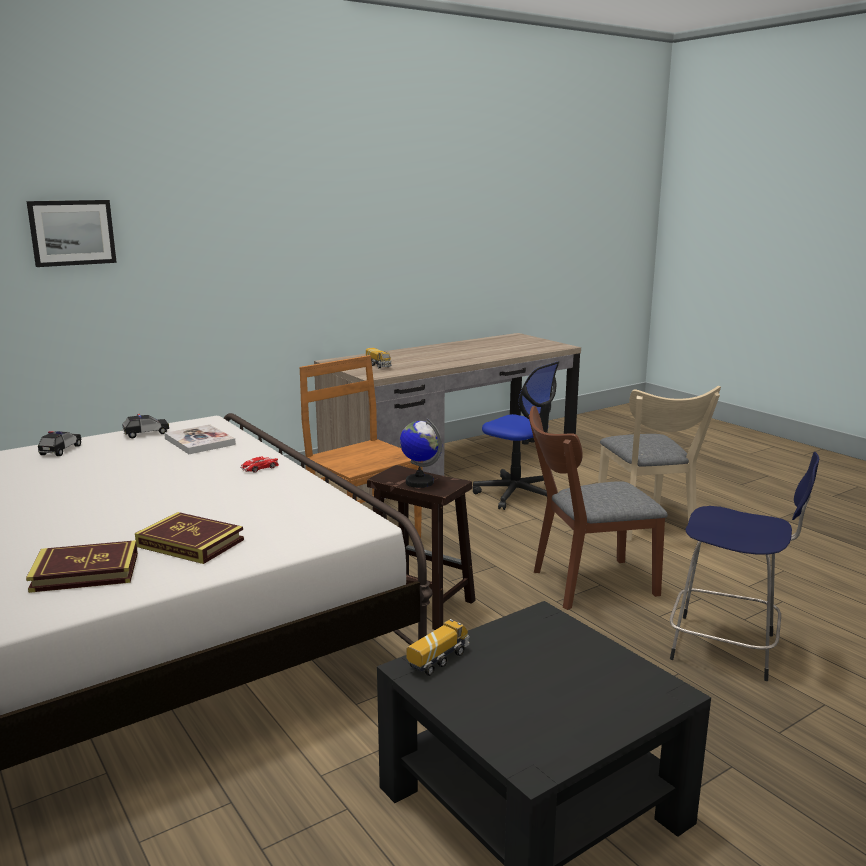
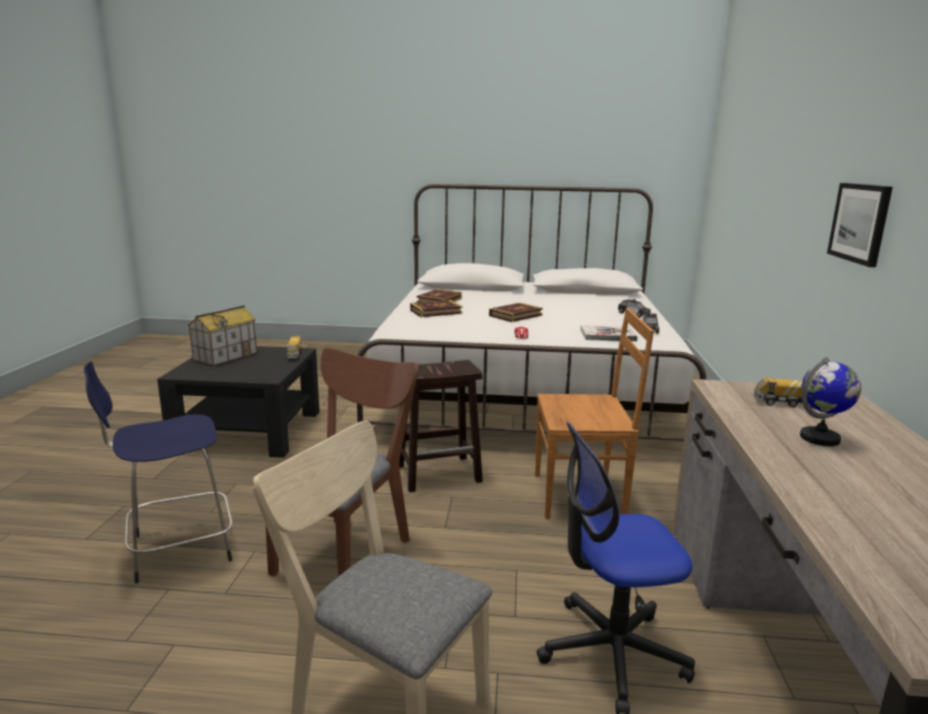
camera: 130 degrees right, 0 degrees up
picture [27,200,117,267] -> picture moved to [827,183,893,267]
globe [400,418,442,488] -> globe moved to [800,357,861,446]
none -> toy house [187,305,257,366]
none -> book [489,303,543,322]

